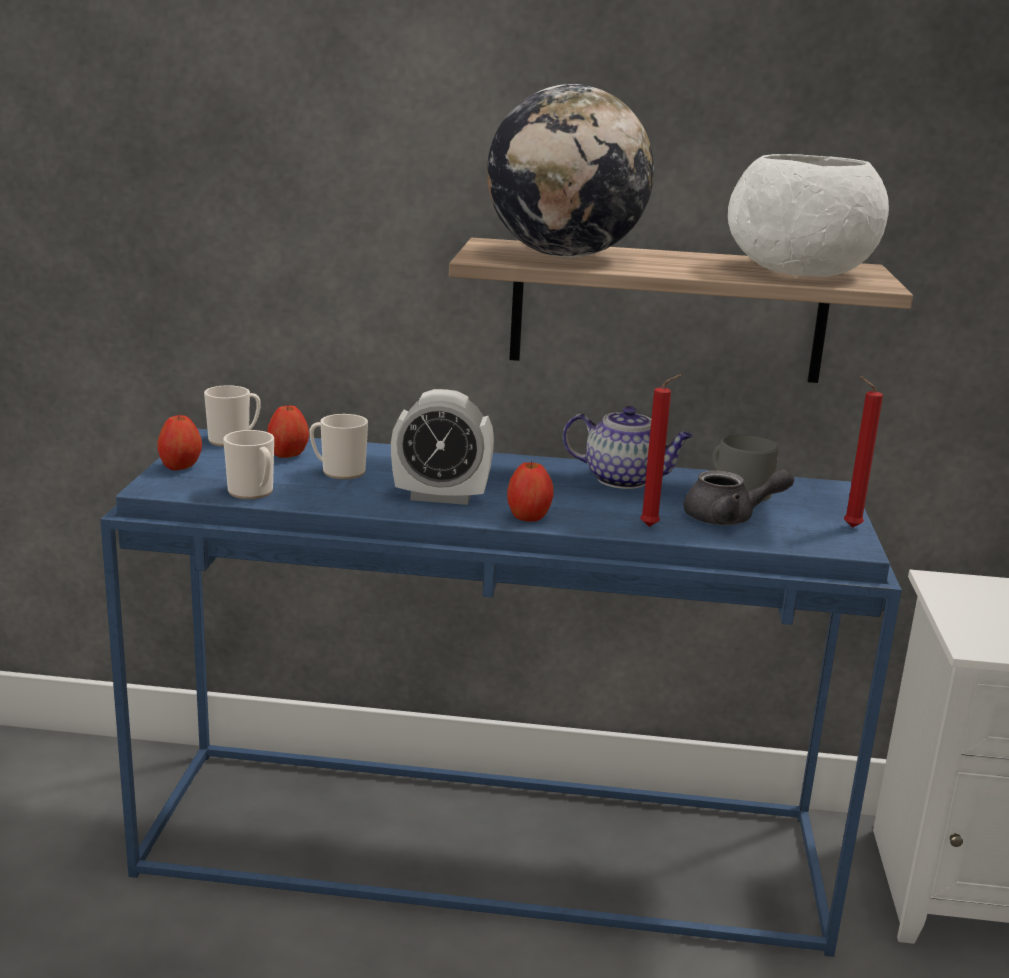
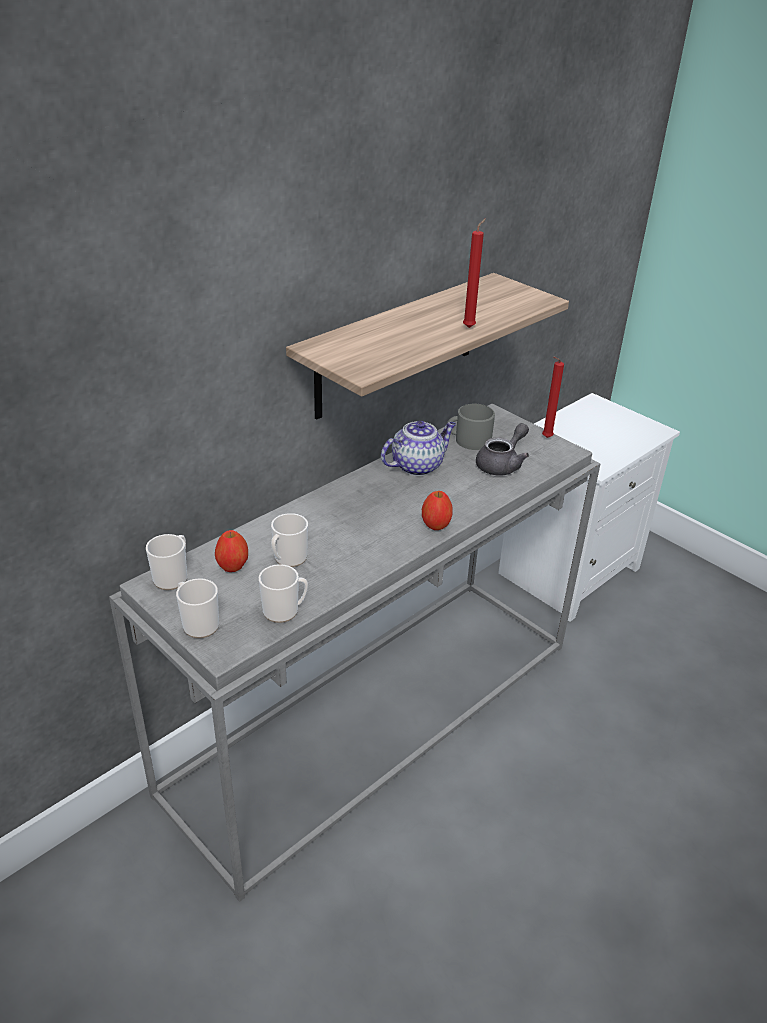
camera: 50 degrees left, 15 degrees up
blue console table [100,429,902,957] -> grey console table [109,404,600,902]
apple [157,414,202,470] -> mug [176,578,219,638]
alarm clock [391,389,494,505] -> none
globe [487,84,654,258] -> none
red candle [640,374,682,527] -> red candle moved to [463,218,486,328]
white bowl [728,154,889,277] -> none

